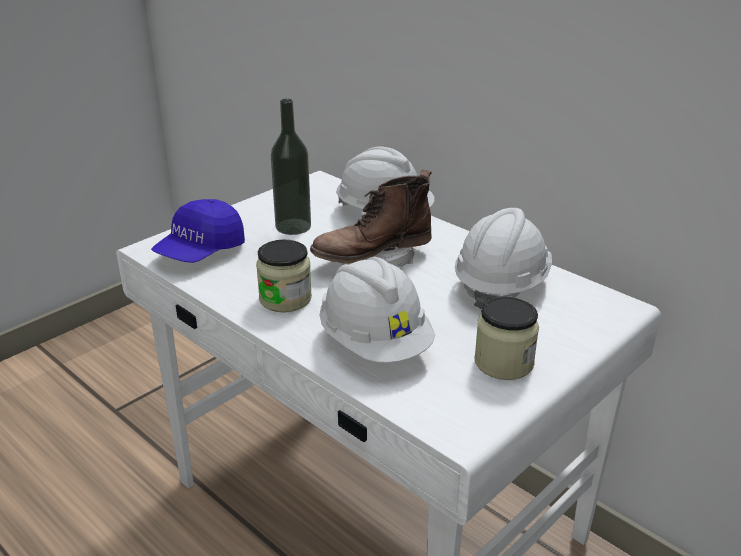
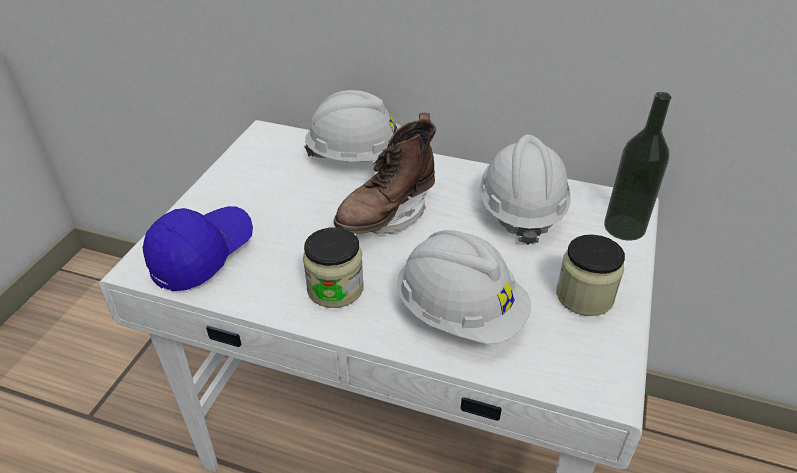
camera: 25 degrees left, 10 degrees up
blue cap [151,199,245,263] -> blue cap turned 150 degrees counterclockwise [143,206,253,291]
bottle [271,99,311,235] -> bottle moved to [604,92,671,241]

